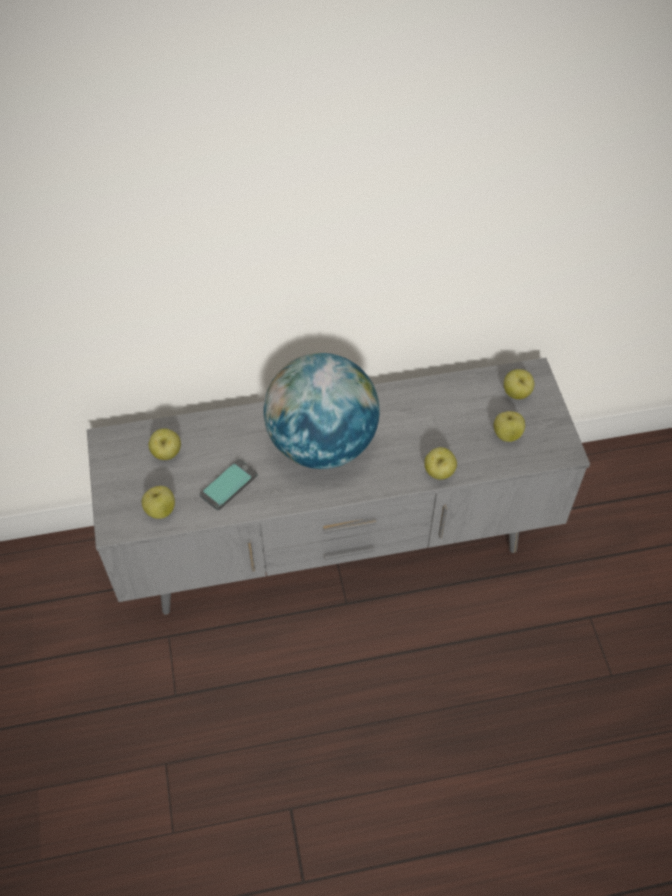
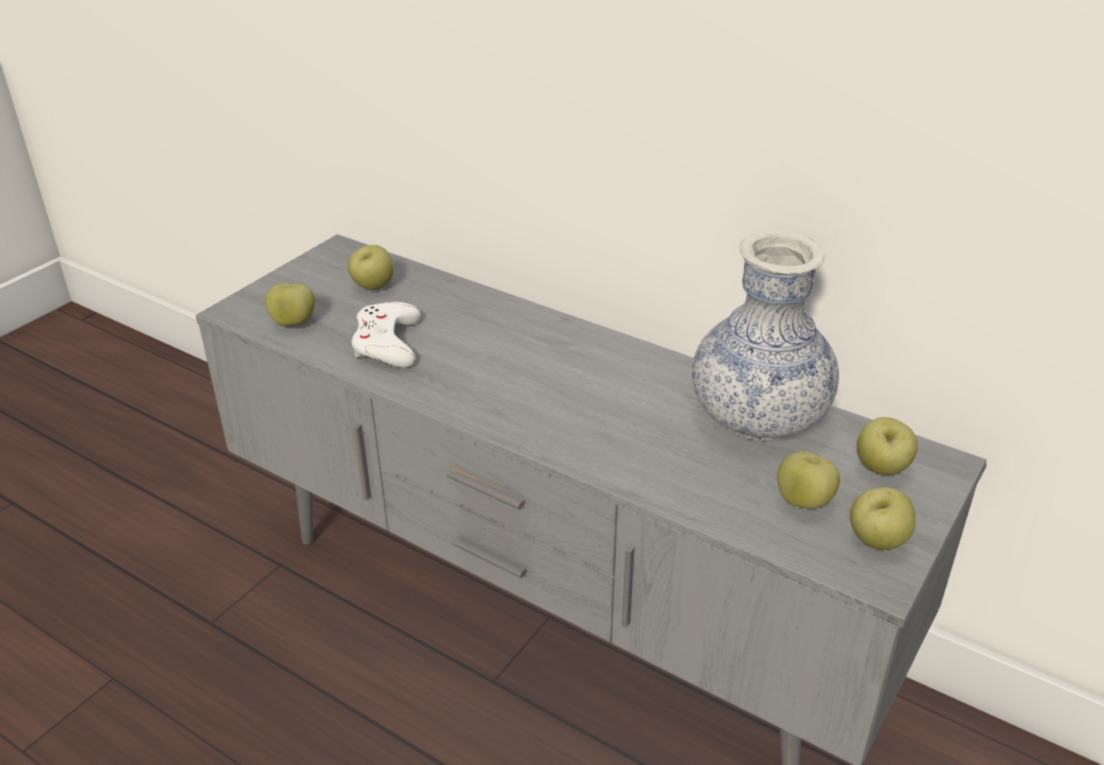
camera: 45 degrees right, 20 degrees down
phone [200,459,257,510] -> white game controller [351,302,421,368]
globe [264,353,380,469] -> none
apple [424,447,457,480] -> apple moved to [850,487,916,550]
none -> vase [692,231,839,441]

